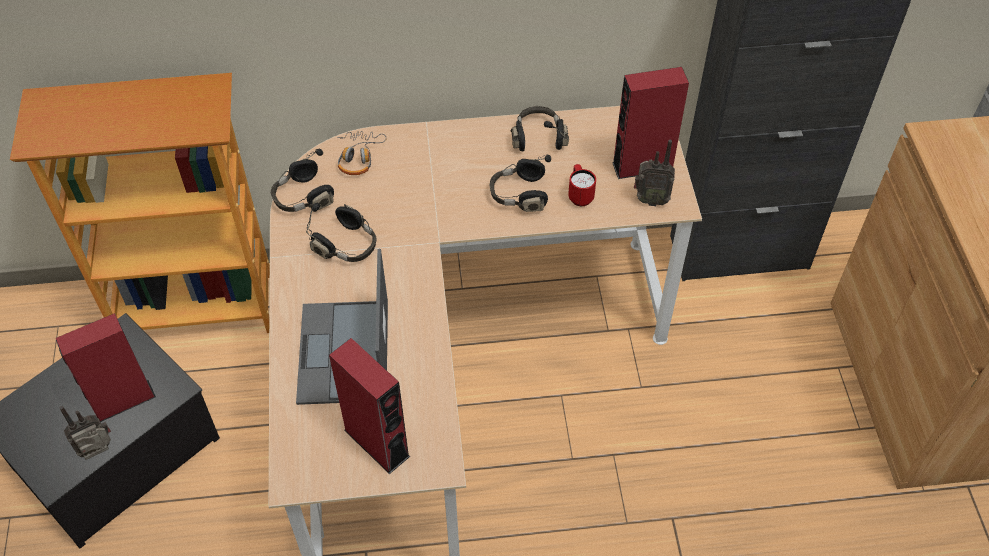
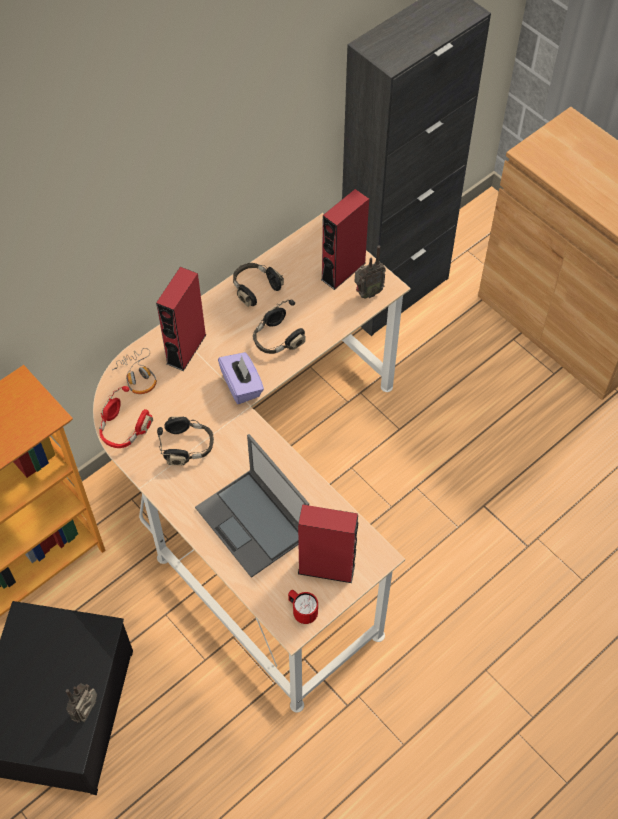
camera: 35 degrees left, 5 degrees up
red speaker [56,313,156,422] -> red speaker moved to [156,267,207,371]
black headphones [271,149,334,212] -> red headphones [99,386,153,448]
red mug [568,164,596,206] -> red mug moved to [288,590,318,624]
none -> purple tissue box [218,352,264,404]

